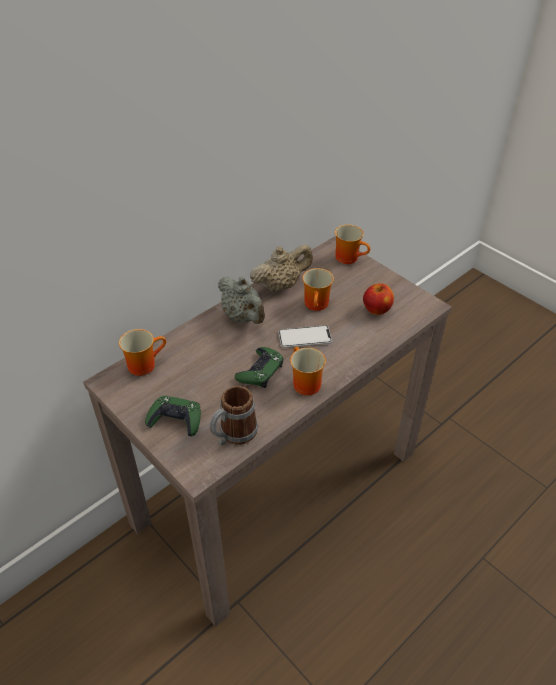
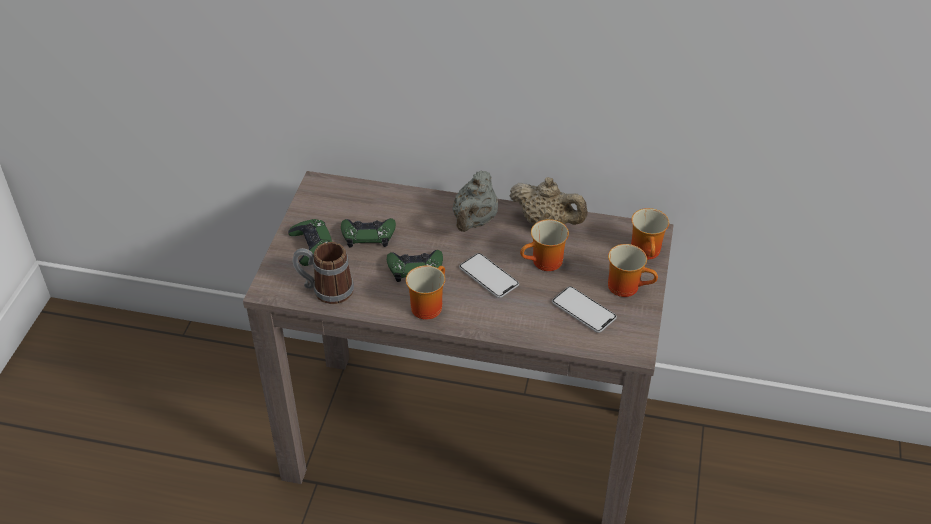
camera: 55 degrees right, 0 degrees up
mug [119,329,166,376] -> mug moved to [608,244,658,297]
apple [363,283,394,315] -> phone [552,286,617,333]
none -> green game controller [341,218,396,248]

